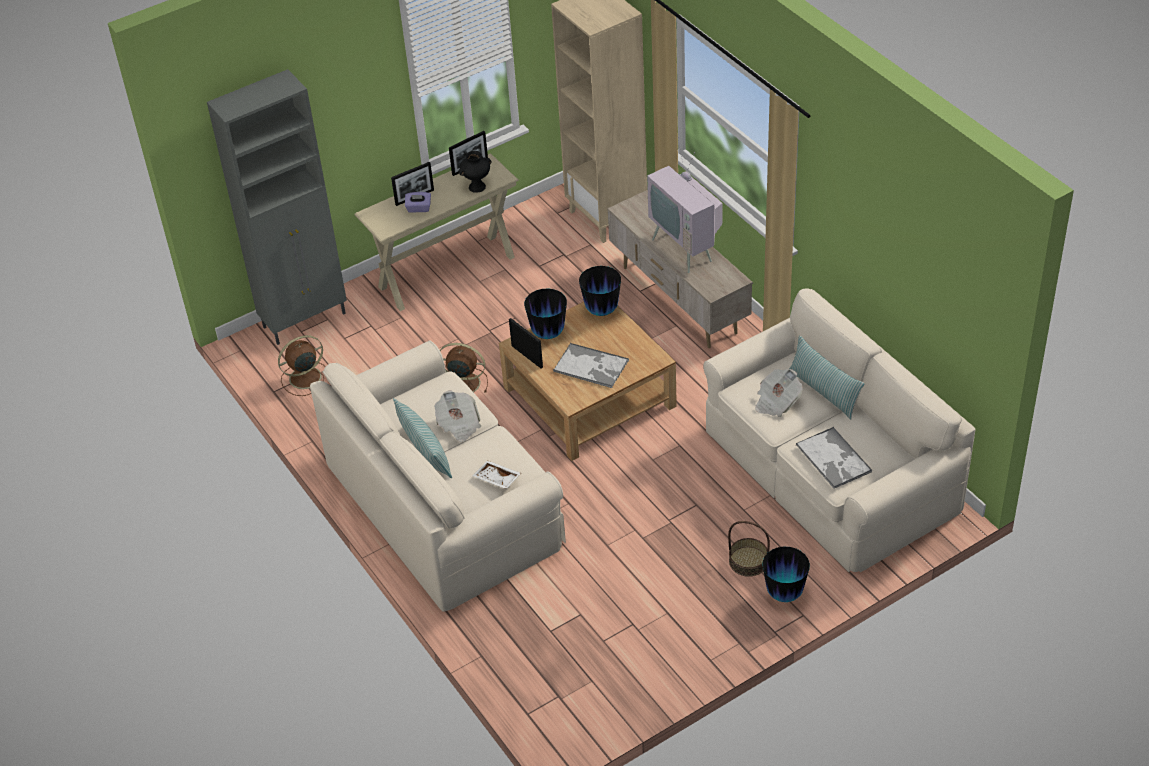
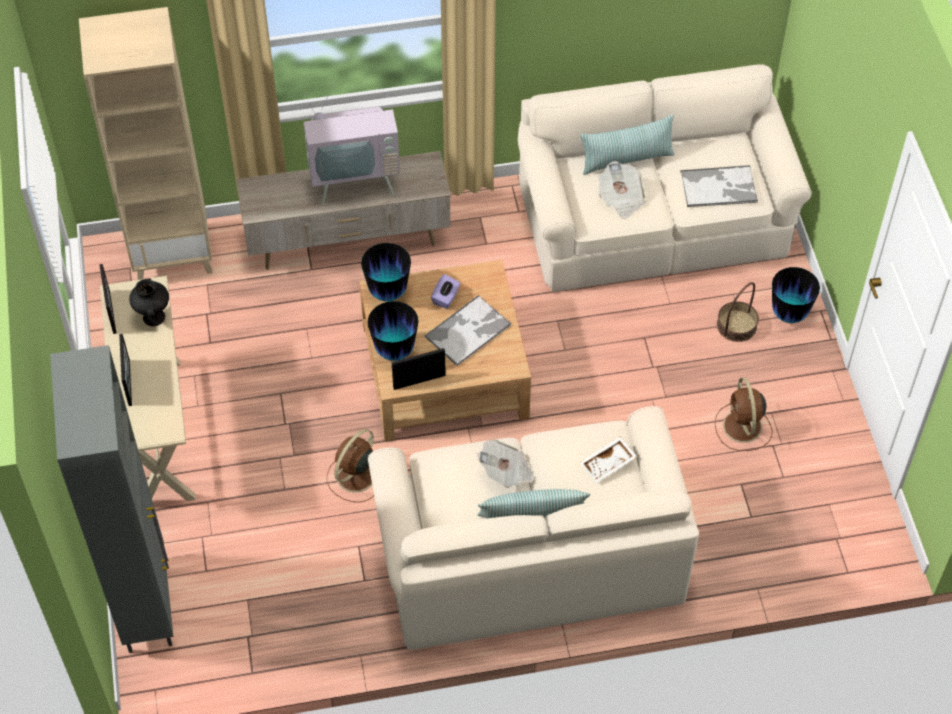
camera: 70 degrees left, 10 degrees up
brown fan [278,335,326,396] -> brown fan moved to [715,377,772,451]
purple tissue box [405,192,431,213] -> purple tissue box moved to [431,274,461,309]

